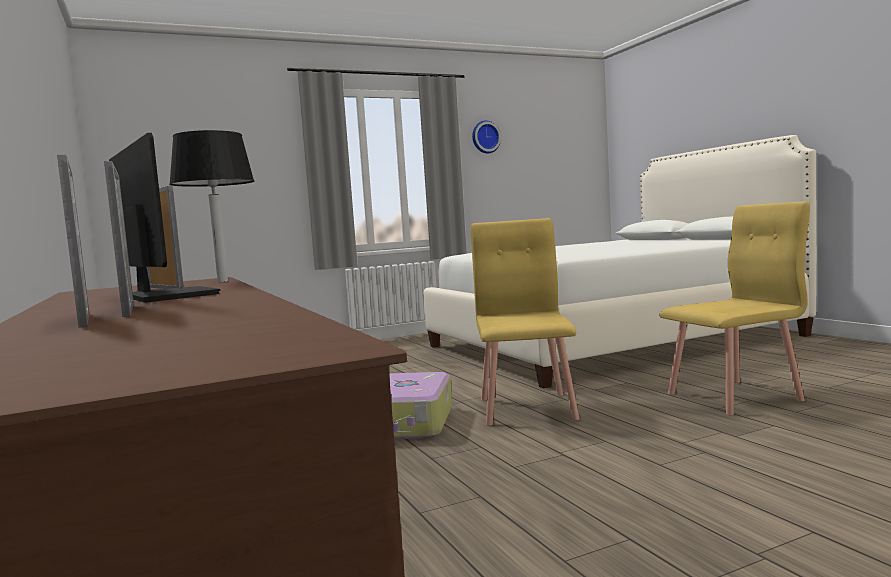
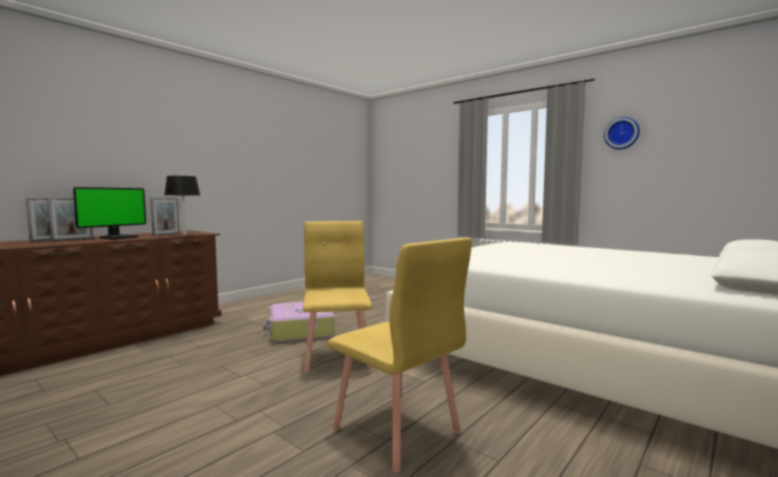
camera: 65 degrees right, 0 degrees up
yellow chair [471,218,579,426] -> yellow chair turned 75 degrees counterclockwise [303,221,372,372]

